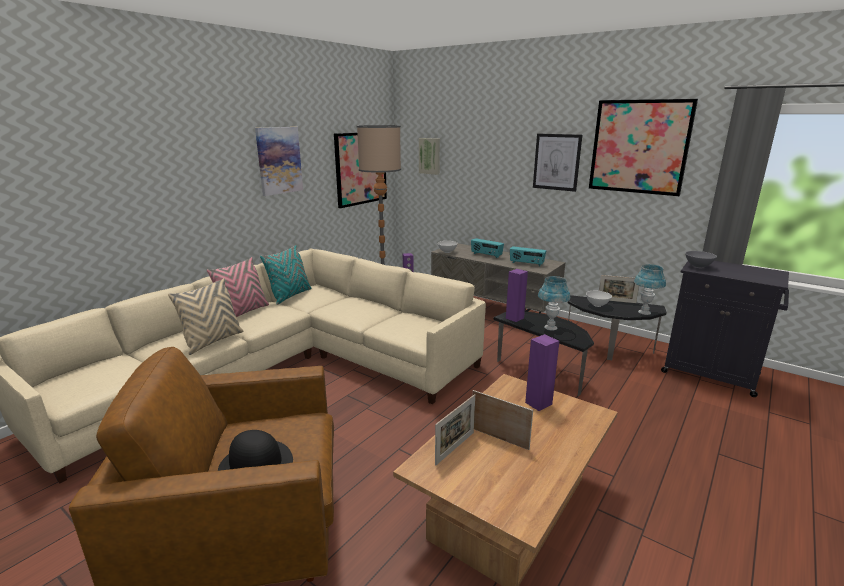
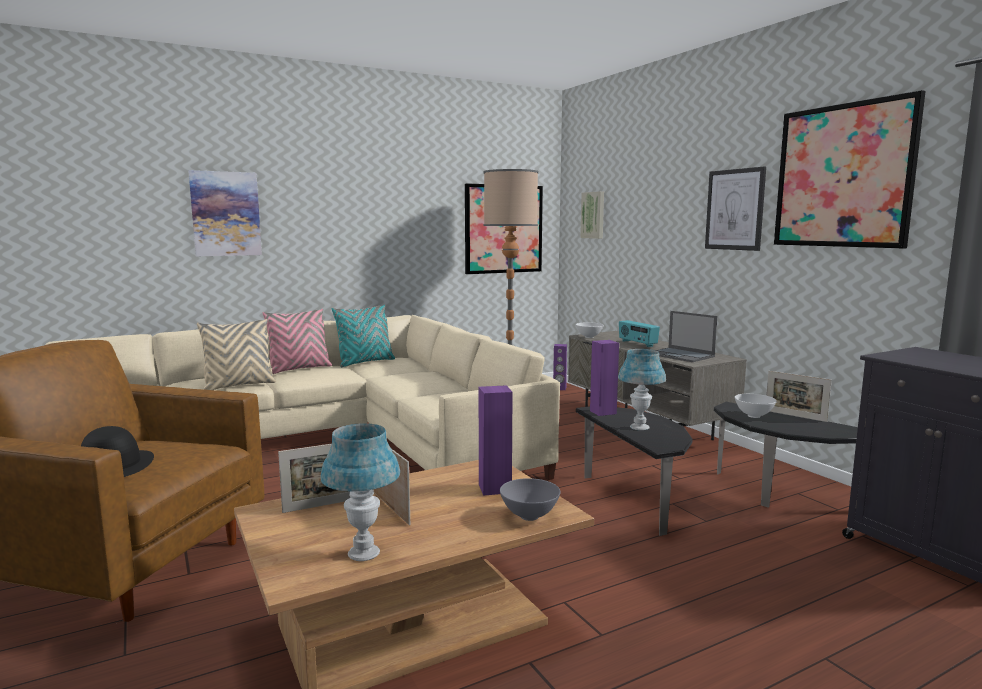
camera: 25 degrees right, 10 degrees down
picture [255,127,303,196] -> picture moved to [188,170,262,256]
radio [510,246,546,266] -> laptop [656,311,717,362]
blue table lamp [634,264,666,315] -> blue table lamp moved to [321,423,400,561]
grey bowl [685,251,717,268] -> grey bowl moved to [500,478,561,521]

